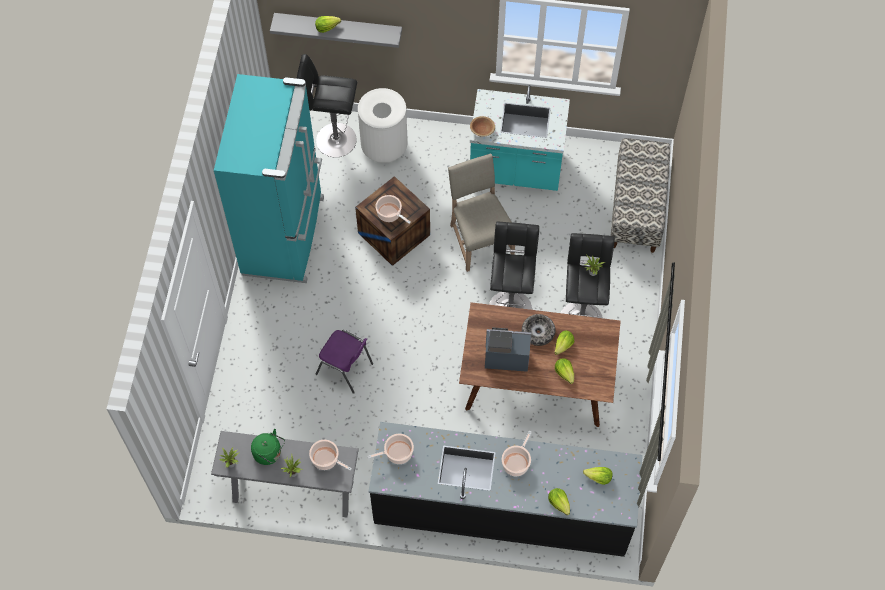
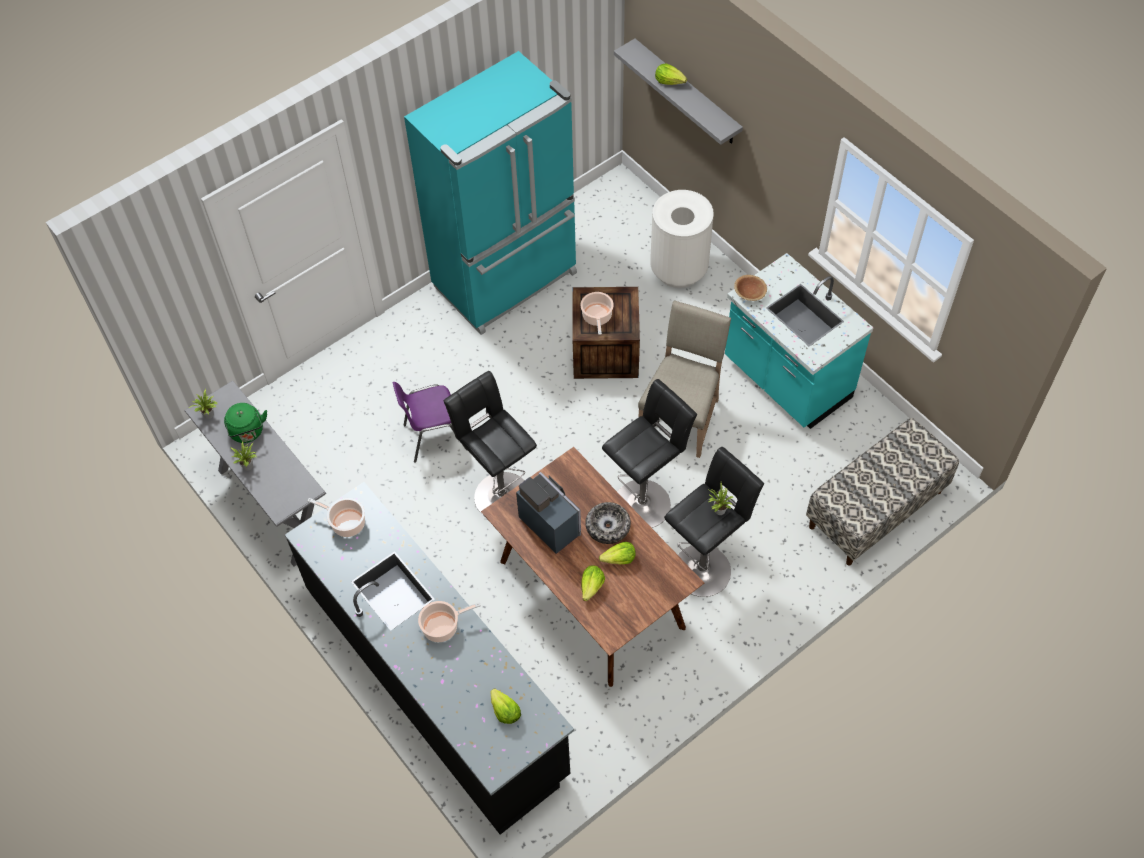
camera: 45 degrees right, 5 degrees down
black stool [296,54,357,158] -> black stool moved to [443,371,537,516]
cooking pot [309,440,352,471] -> none
purple chair [315,330,373,394] -> purple chair turned 90 degrees clockwise [393,382,467,463]
lettuce [548,488,570,515] -> none

